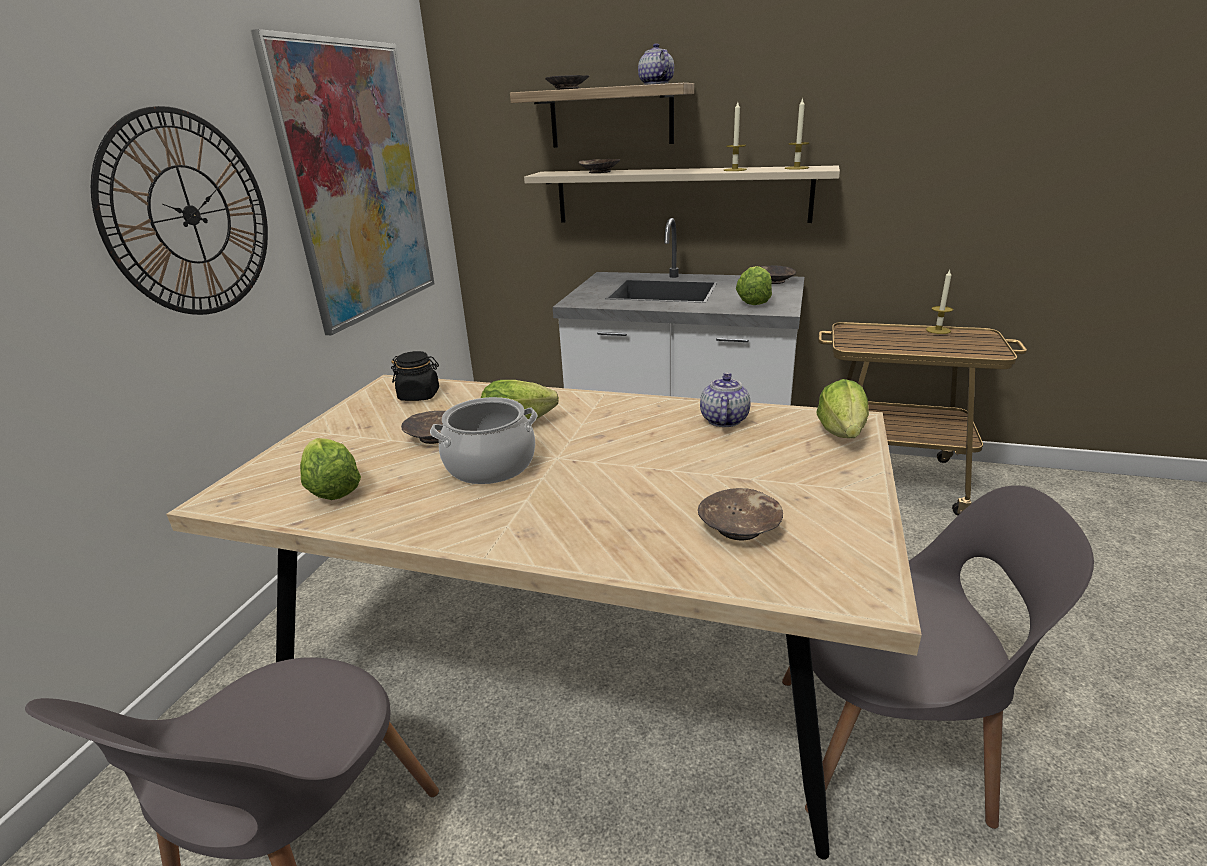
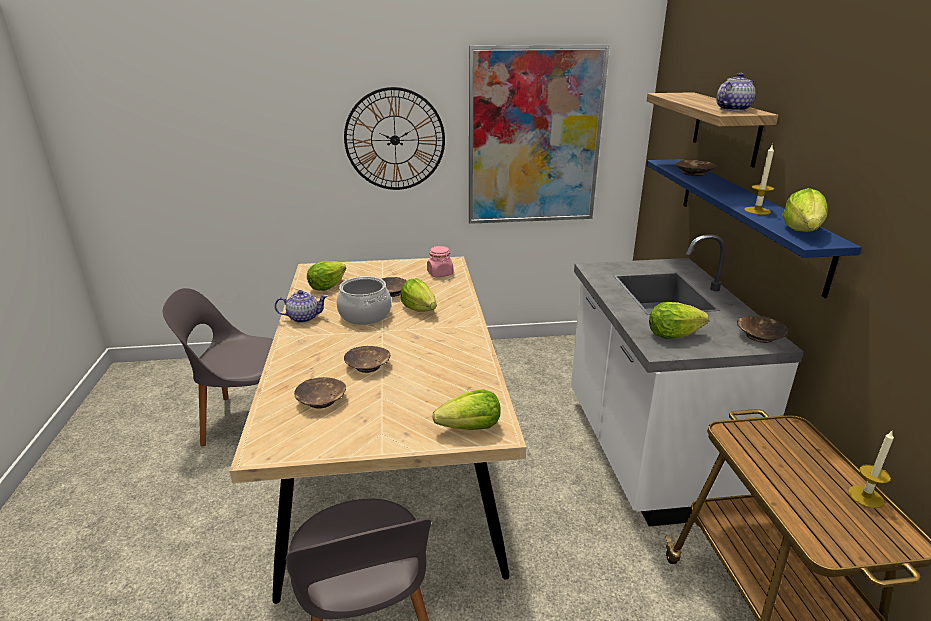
camera: 65 degrees right, 0 degrees up
black jar [391,351,439,401] -> pink jar [427,246,453,277]
beige shelf [524,166,840,223] -> blue shelf [646,159,862,298]
brown bowl [545,75,589,90] -> brown bowl moved to [344,346,390,373]
teapot [700,373,750,427] -> teapot moved to [274,290,328,323]
candle [785,97,809,170] -> lettuce [782,188,828,232]

